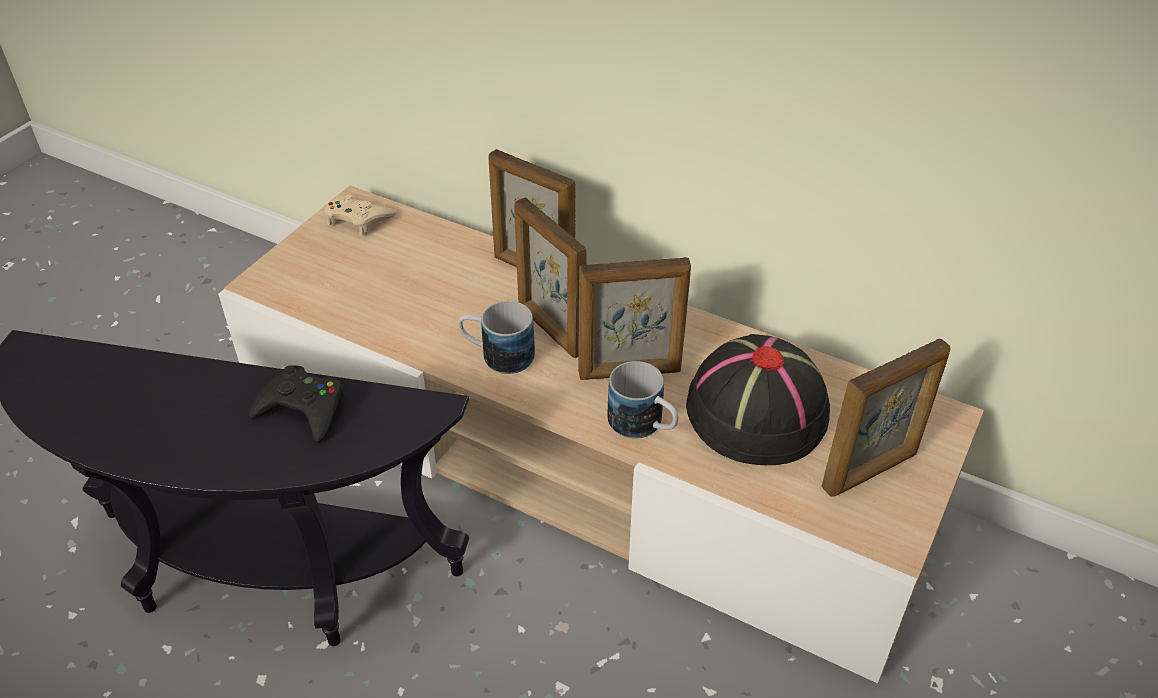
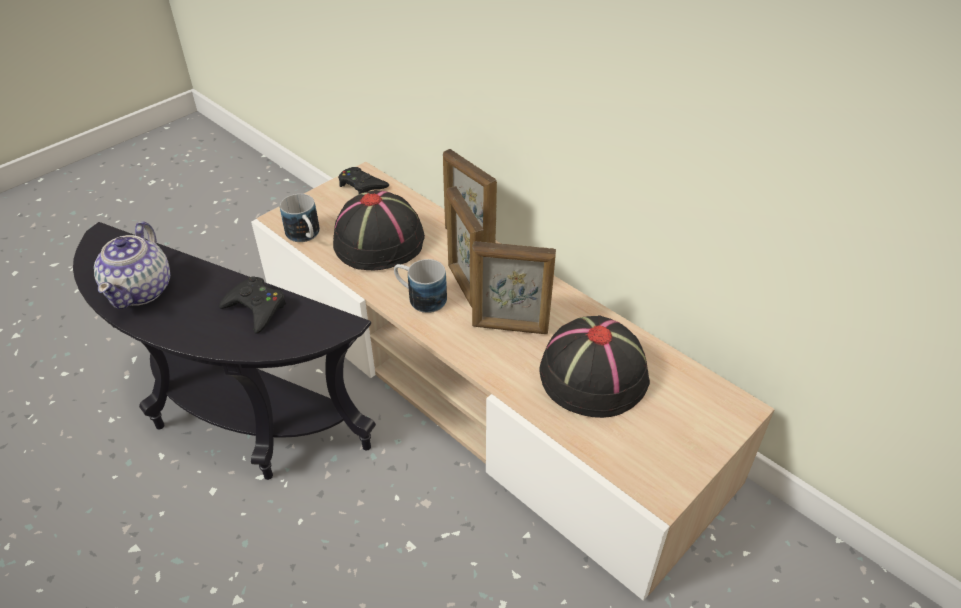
camera: 15 degrees right, 0 degrees up
beige game controller [325,195,396,236] -> black game controller [338,167,389,194]
mug [607,361,678,439] -> mug moved to [280,194,320,242]
picture frame [822,338,951,497] -> none
none -> teapot [94,221,170,309]
none -> black hat [333,190,425,271]

